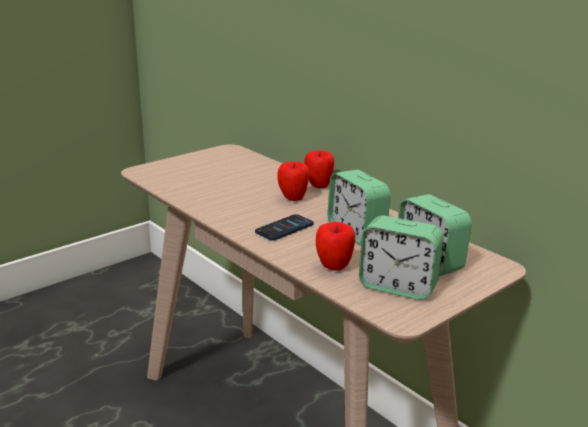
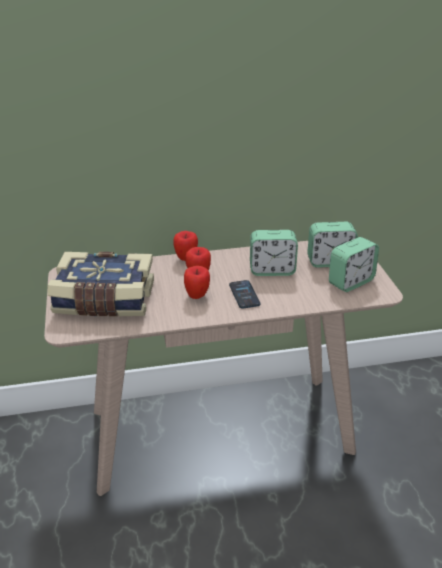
camera: 60 degrees left, 10 degrees up
apple [316,222,355,271] -> apple moved to [184,266,210,299]
none -> book [48,252,154,316]

